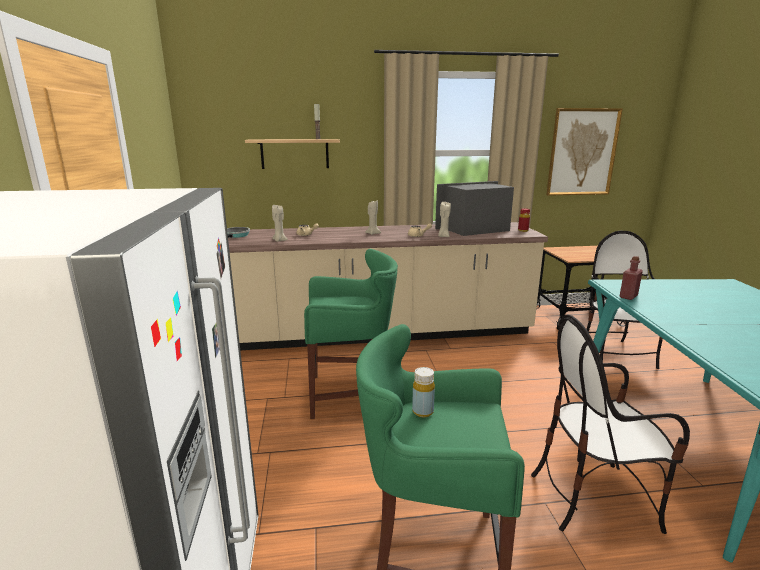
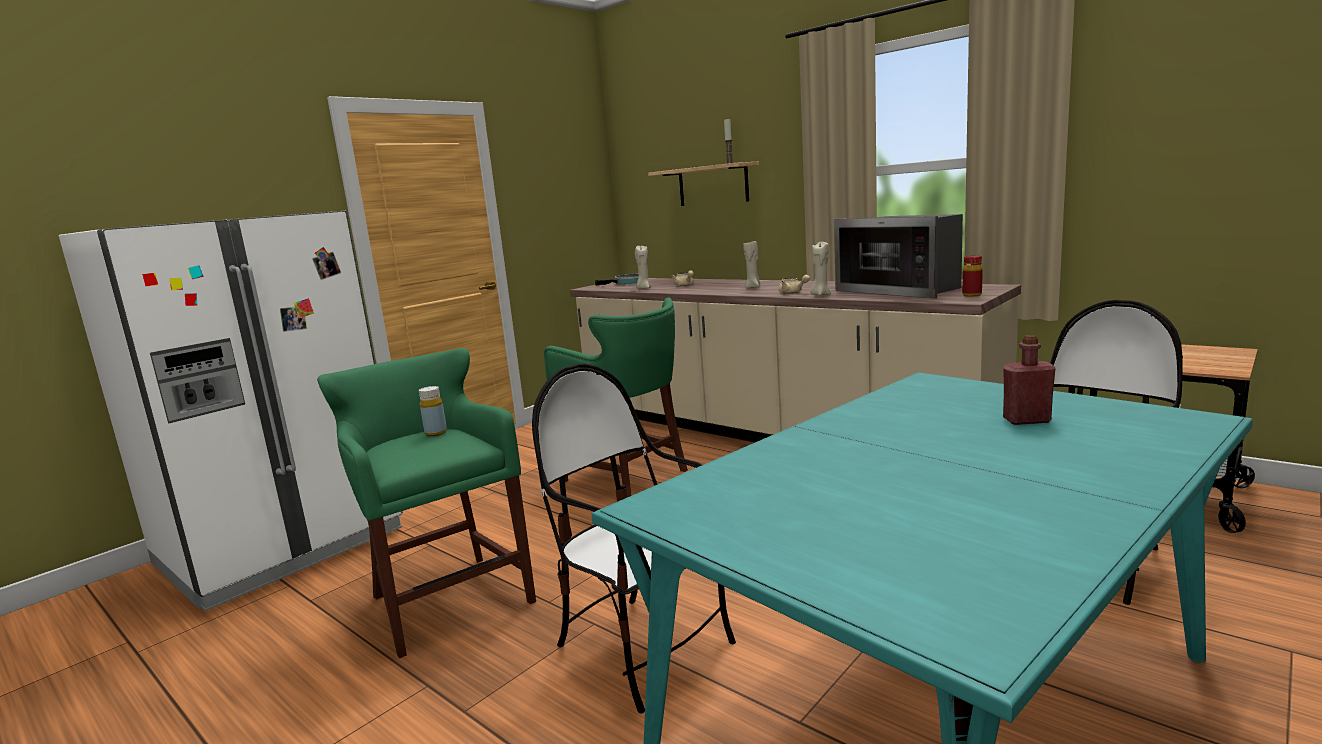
camera: 50 degrees right, 5 degrees down
microwave [435,181,514,236] -> microwave turned 150 degrees counterclockwise [834,214,963,299]
picture [546,108,623,196] -> none
red bottle [620,256,643,300] -> red bottle moved to [1003,335,1055,425]

